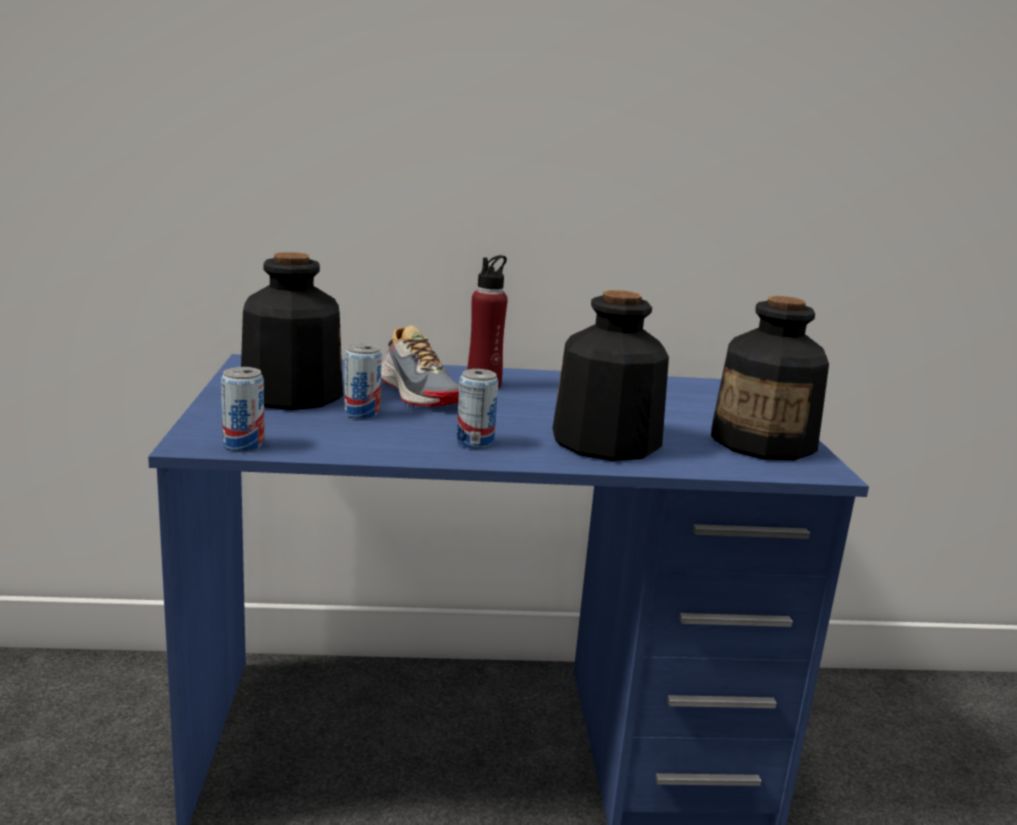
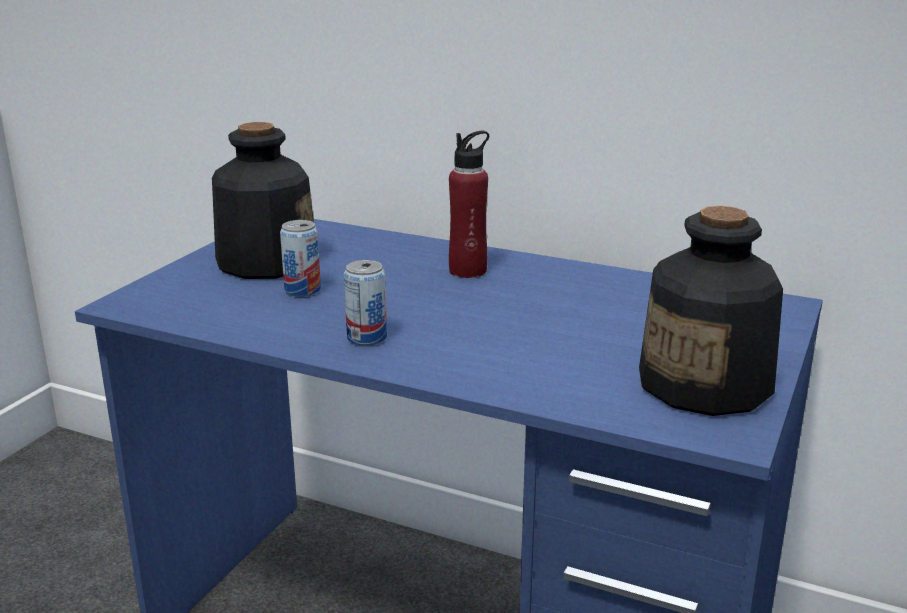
camera: 30 degrees right, 5 degrees up
can [221,367,265,452] -> none
shoe [381,325,459,407] -> none
bottle [553,290,669,461] -> none

